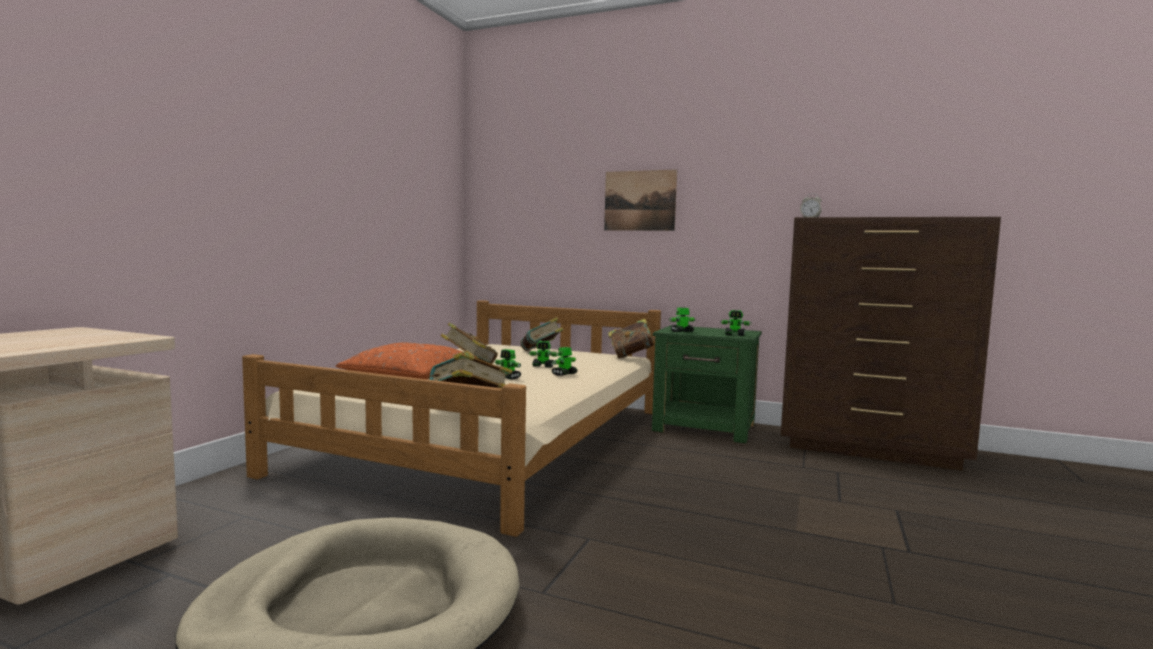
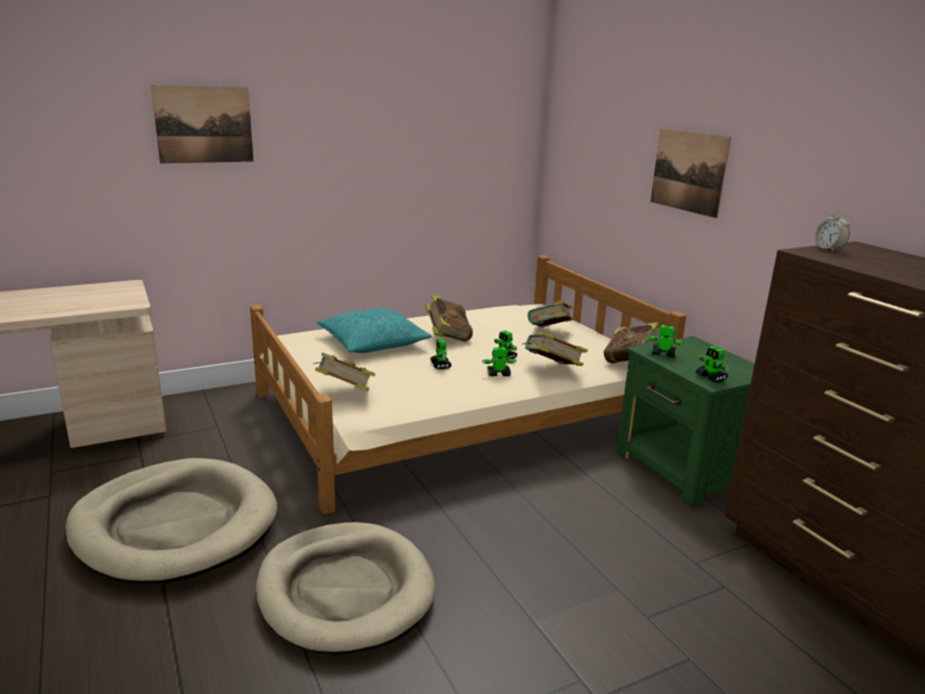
camera: 40 degrees right, 15 degrees up
orange pillow [335,343,476,379] -> turquoise pillow [317,308,432,353]
none -> picture [151,85,254,164]
none -> beige dog bed [256,522,435,654]
none -> book [523,332,588,366]

